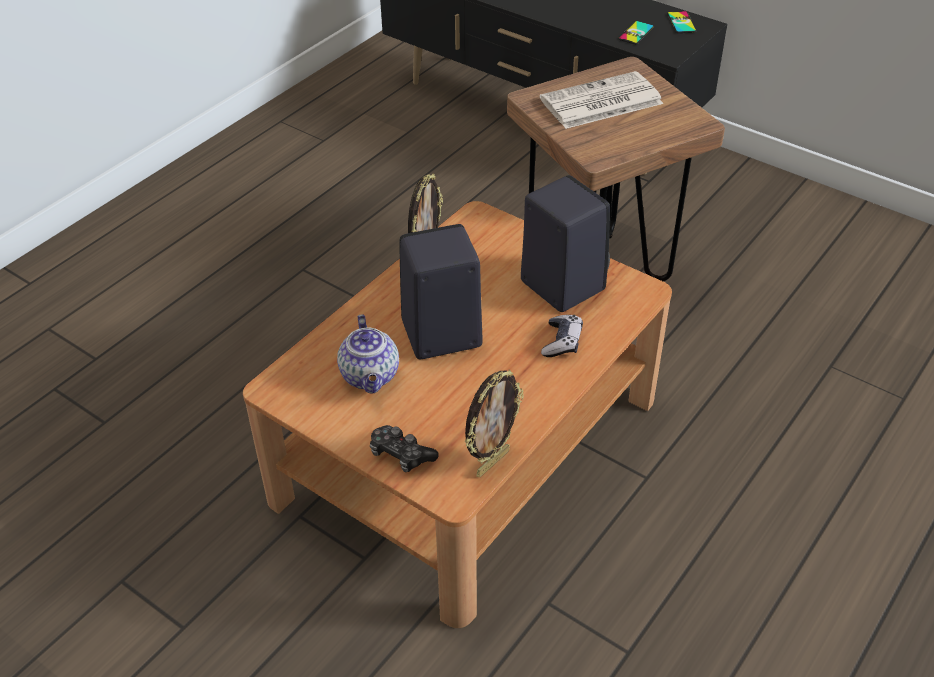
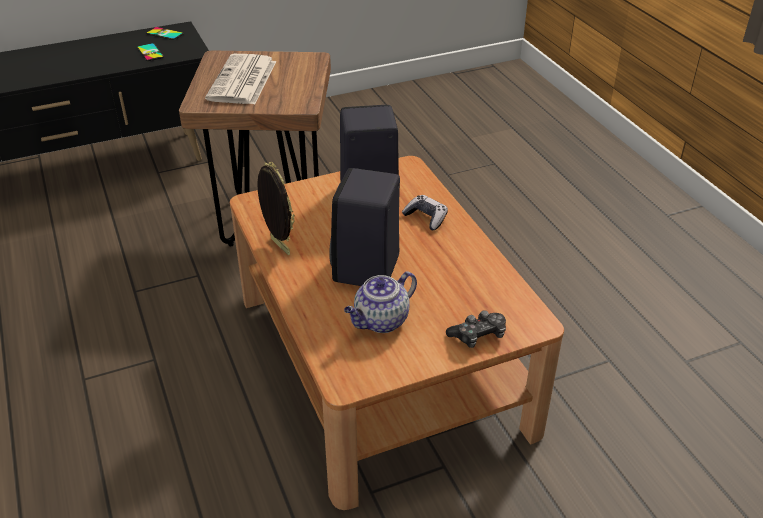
camera: 60 degrees left, 5 degrees down
teapot [337,314,399,394] -> teapot turned 120 degrees clockwise [344,271,417,333]
picture frame [465,370,524,477] -> none

